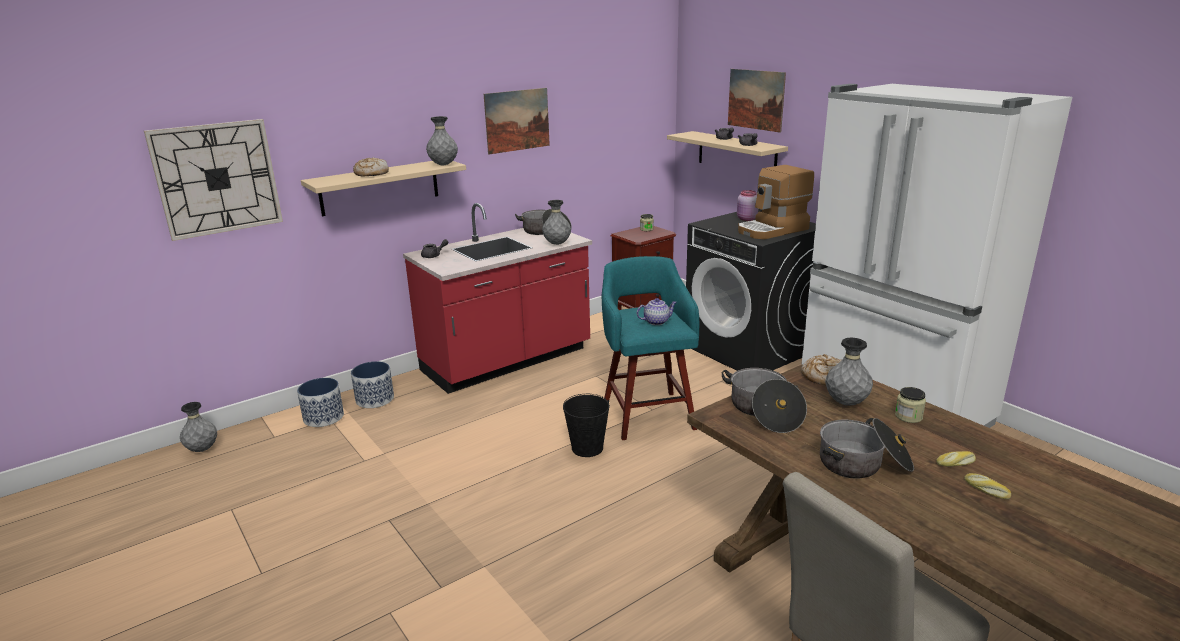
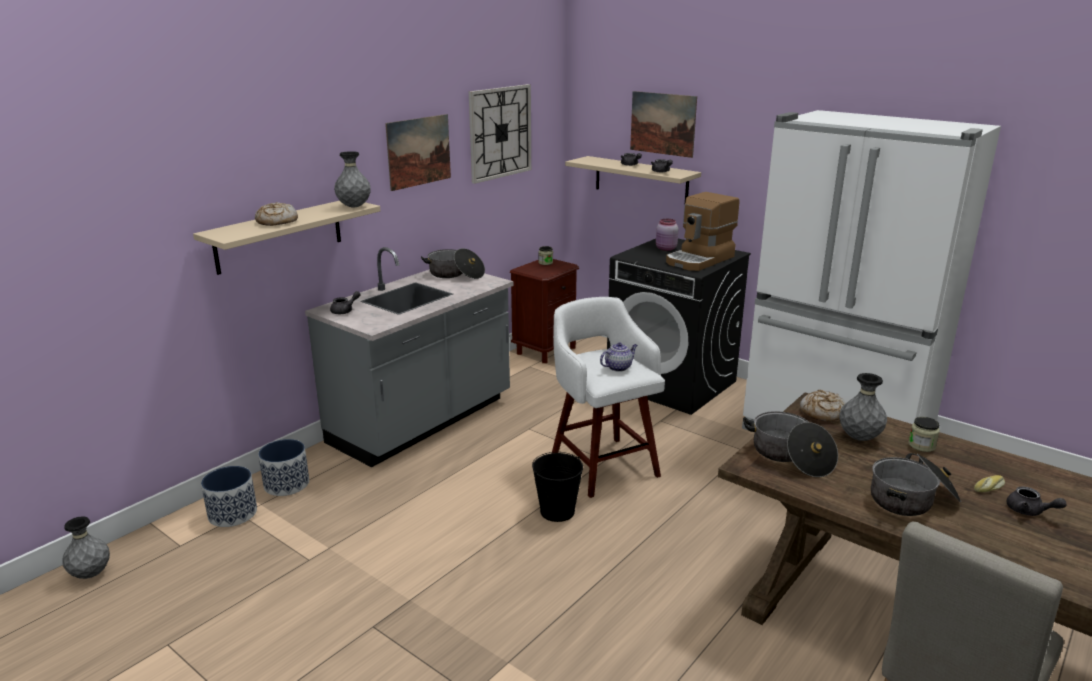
camera: 15 degrees left, 0 degrees up
wall clock [144,119,283,241] -> wall clock moved to [469,84,531,184]
red counter [403,203,592,394] -> grey counter [305,247,514,467]
grey vase [542,200,571,245] -> none
turquoise stool [602,256,699,440] -> white stool [552,297,665,498]
bread [964,473,1011,499] -> grey teapot [1007,486,1067,516]

